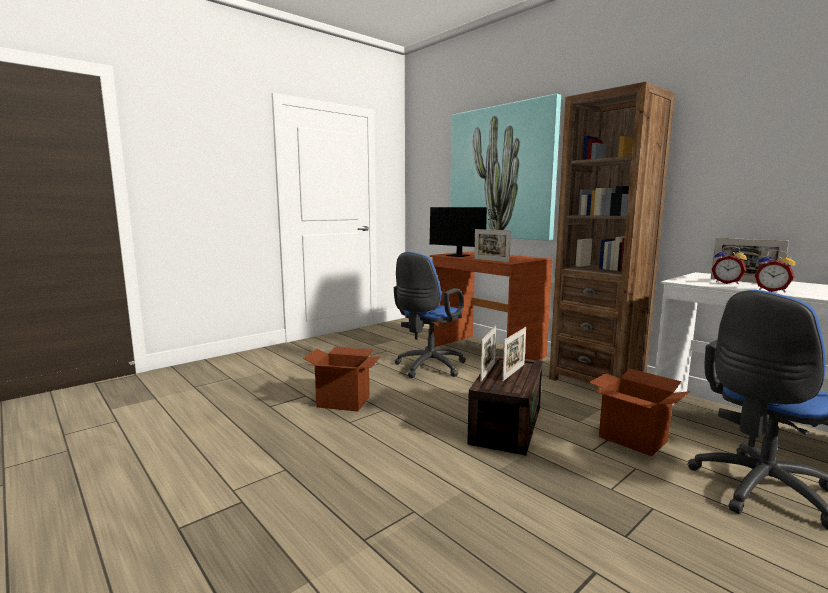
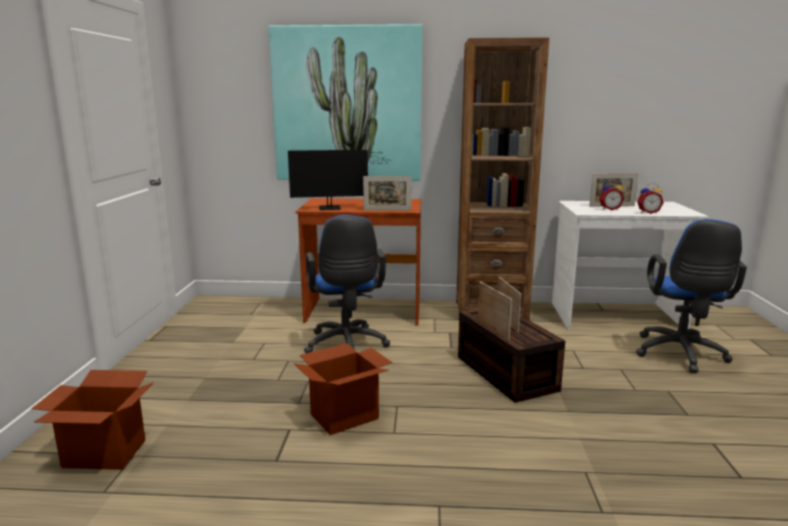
camera: 45 degrees left, 5 degrees up
cardboard box [588,368,691,457] -> cardboard box moved to [32,370,154,470]

